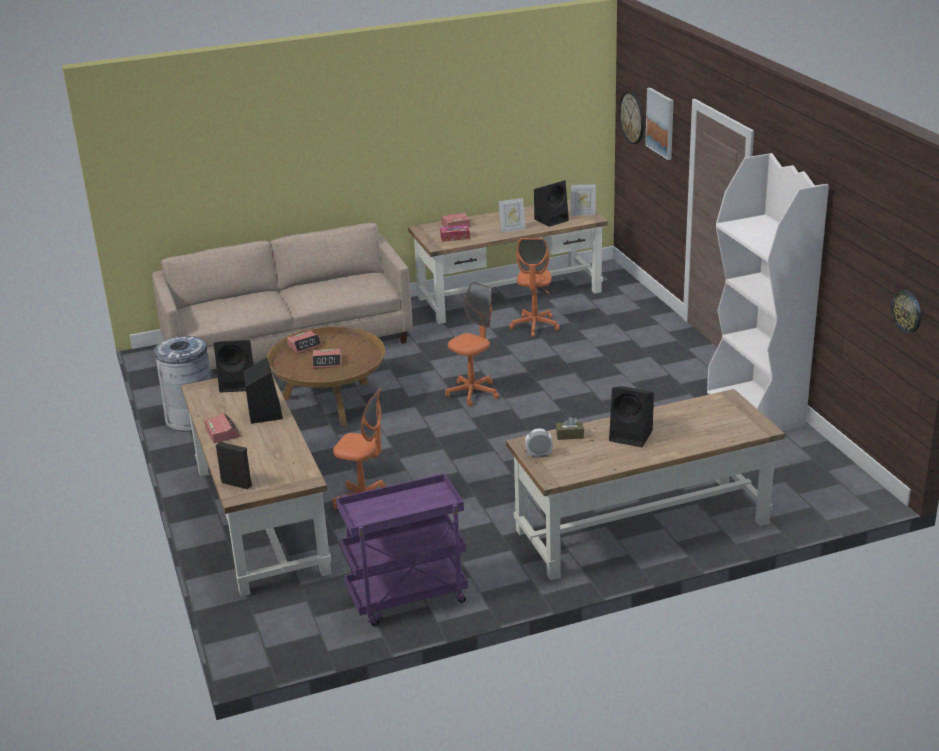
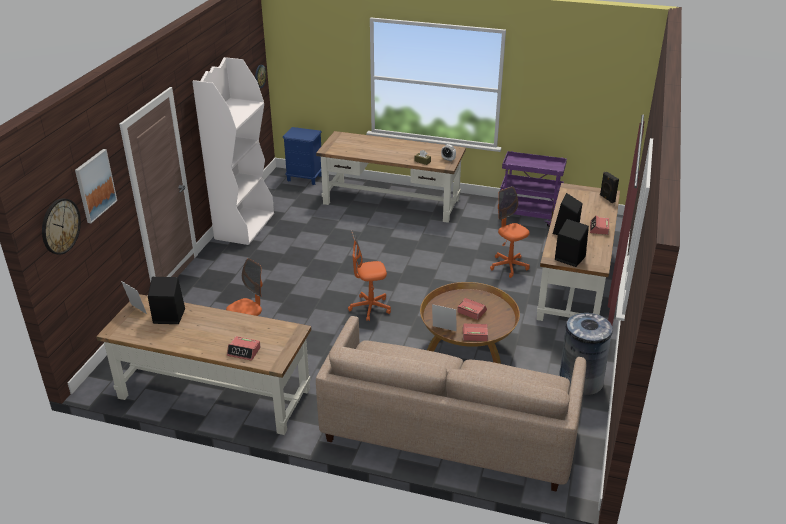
camera: 145 degrees left, 5 degrees up
tissue box [440,225,470,242] -> none
picture frame [499,198,525,233] -> picture frame moved to [432,304,456,331]
black speaker [609,386,654,447] -> none
none -> blue nightstand [283,127,322,185]

